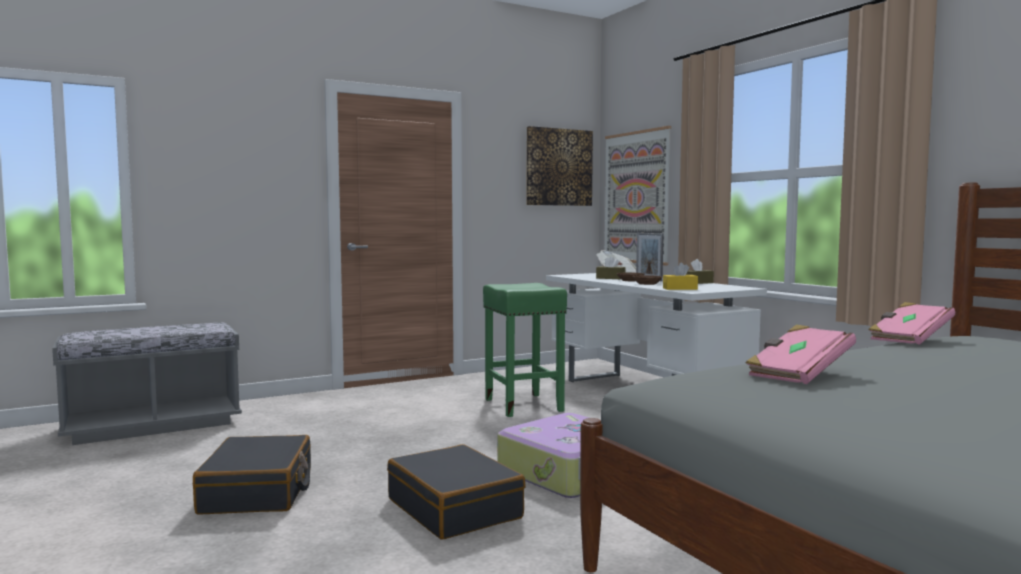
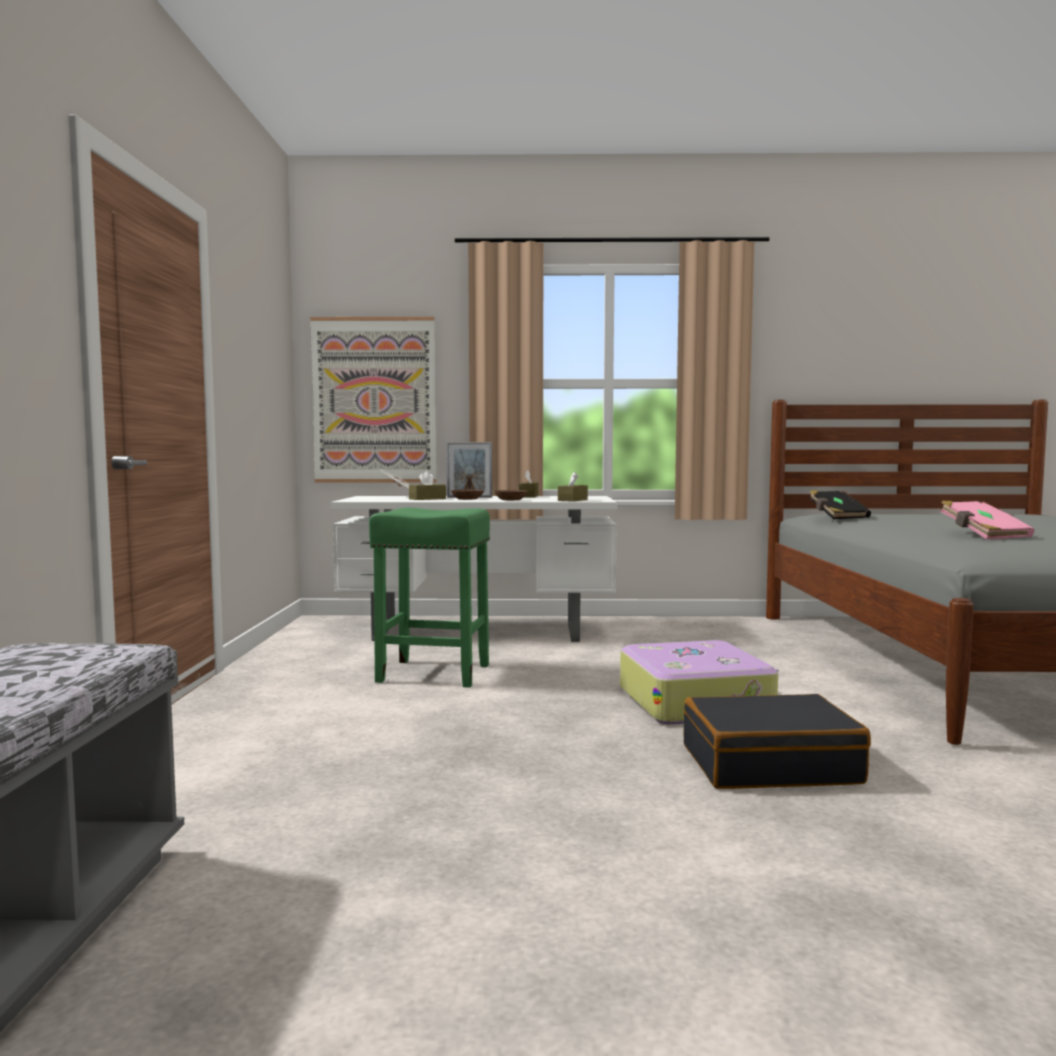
camera: 60 degrees left, 0 degrees up
black suitcase [193,435,311,515] -> none
picture [526,126,593,206] -> none
yellow tissue box [663,263,698,290] -> brown tissue box [558,472,588,502]
pink book [868,302,955,345] -> black book [809,490,871,519]

